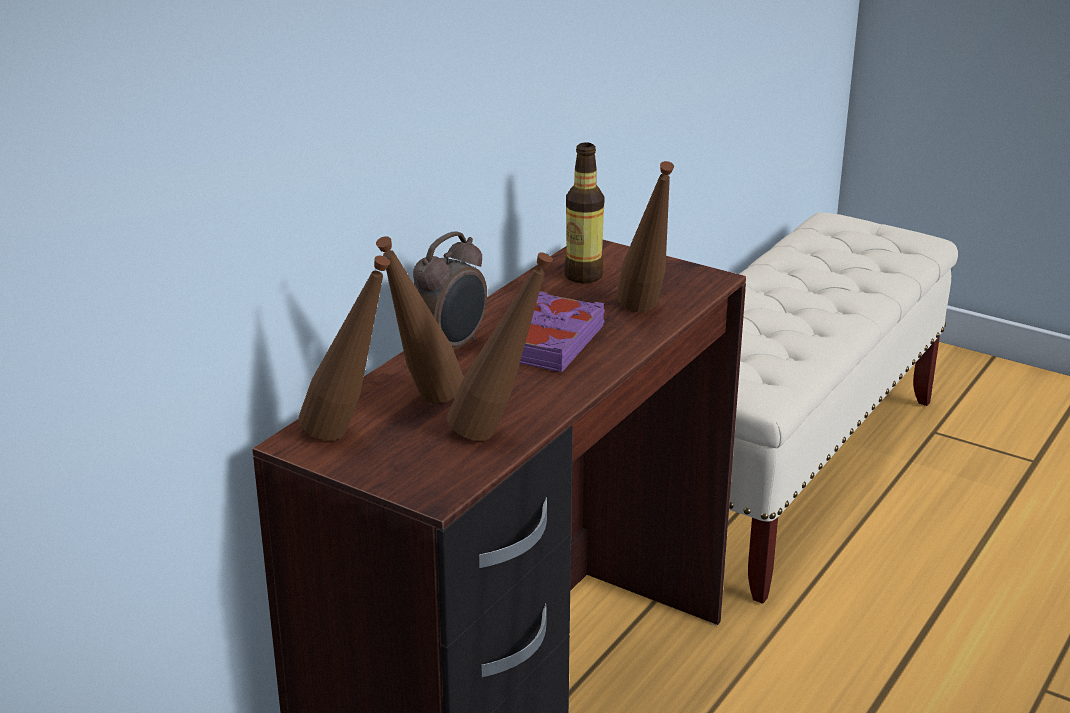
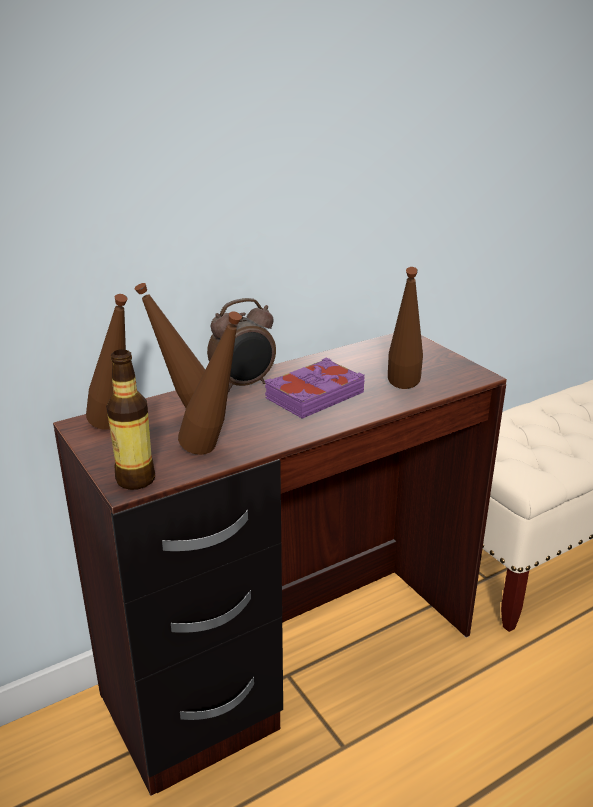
camera: 25 degrees right, 0 degrees up
bottle [564,143,604,284] -> bottle moved to [106,349,155,490]

